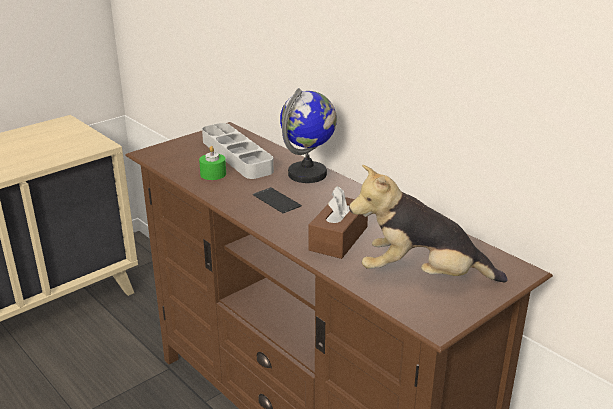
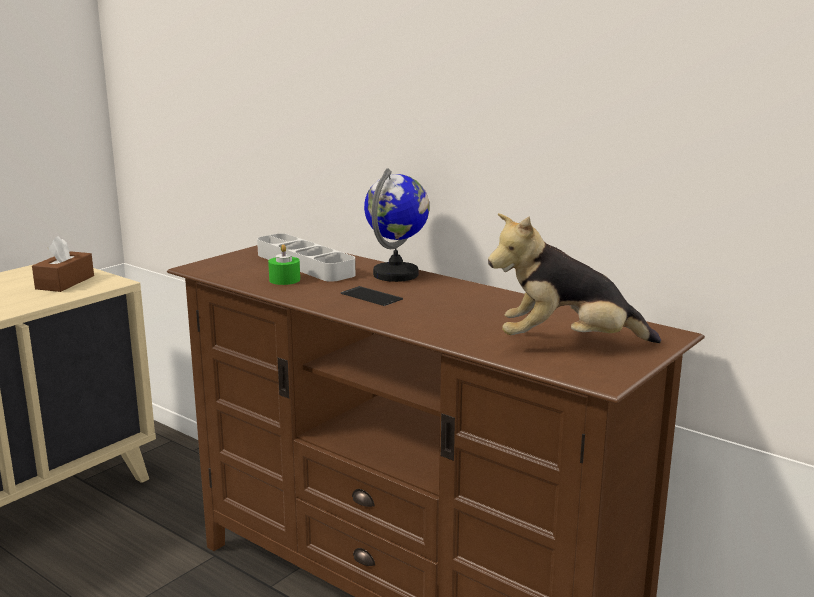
camera: 10 degrees left, 10 degrees down
brown tissue box [308,186,368,259] -> brown tissue box moved to [32,236,94,292]

